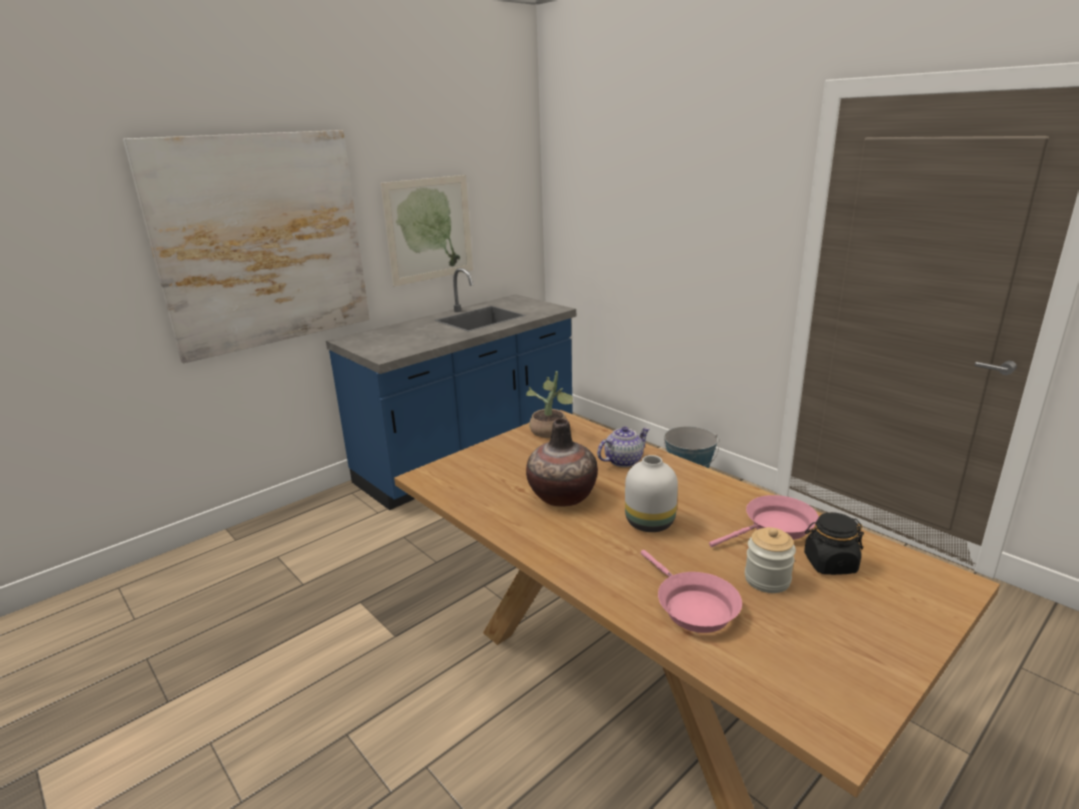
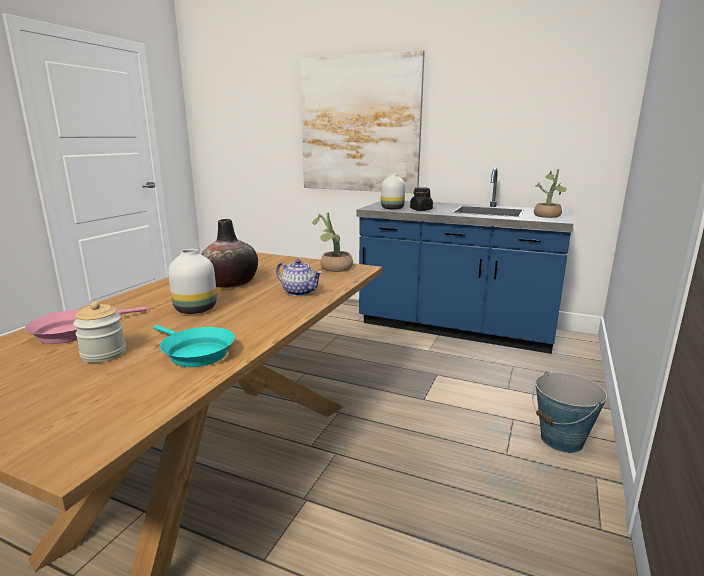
camera: 65 degrees right, 5 degrees down
picture [381,175,473,287] -> none
pink frying pan [709,495,819,547] -> turquoise frying pan [154,325,235,367]
black jar [804,512,864,575] -> black jar moved to [410,187,433,211]
none -> white vase [381,174,405,209]
none -> potted plant [534,169,567,218]

